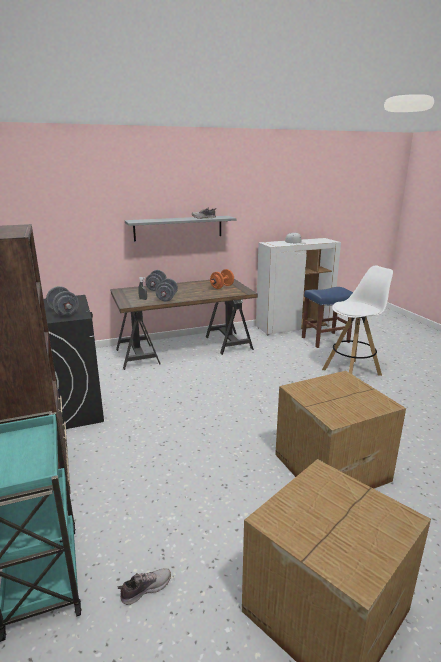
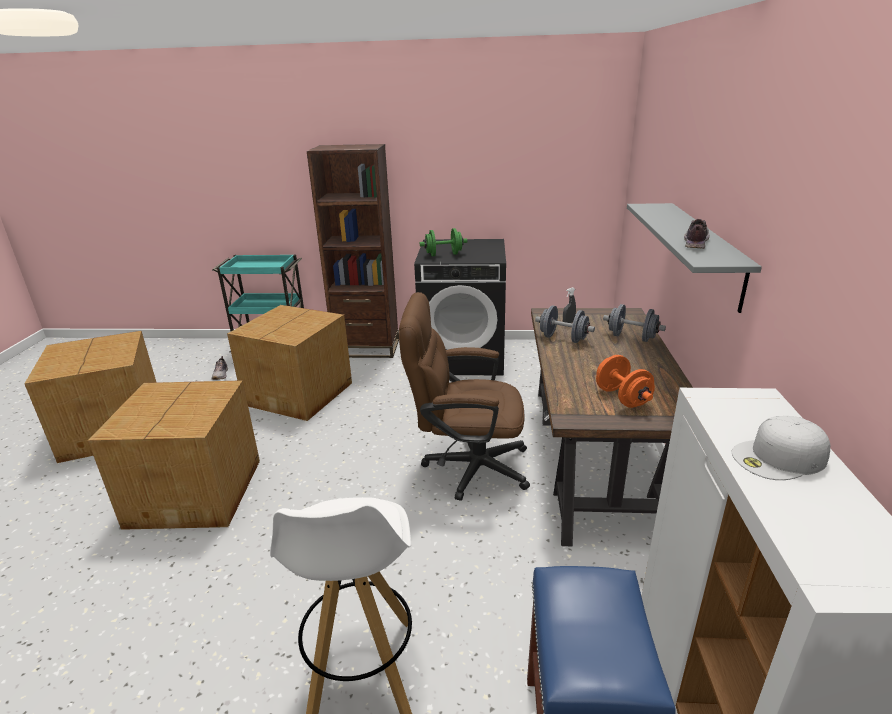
camera: 115 degrees right, 5 degrees up
grey dumbbell [46,286,79,316] -> green dumbbell [420,228,467,256]
none -> cardboard box [227,305,352,421]
none -> brown office chair [399,292,530,501]

